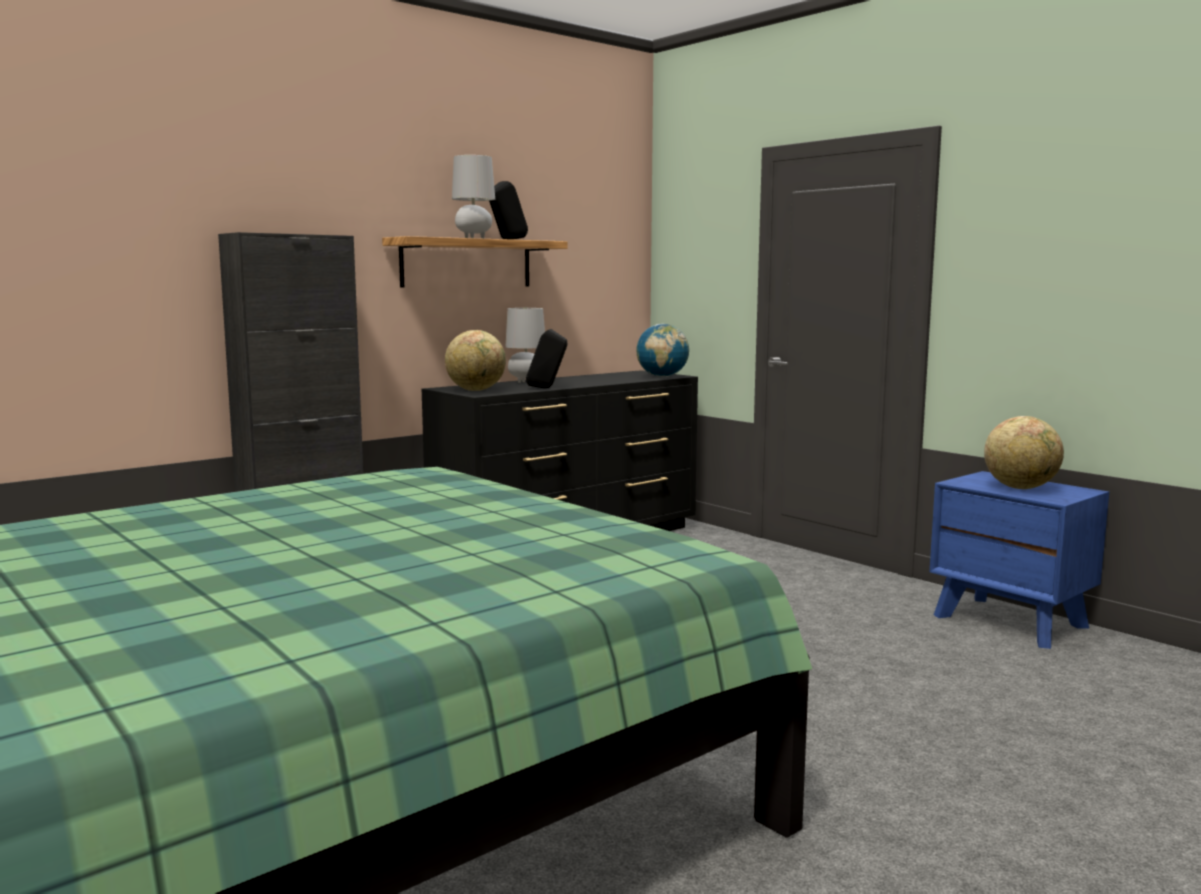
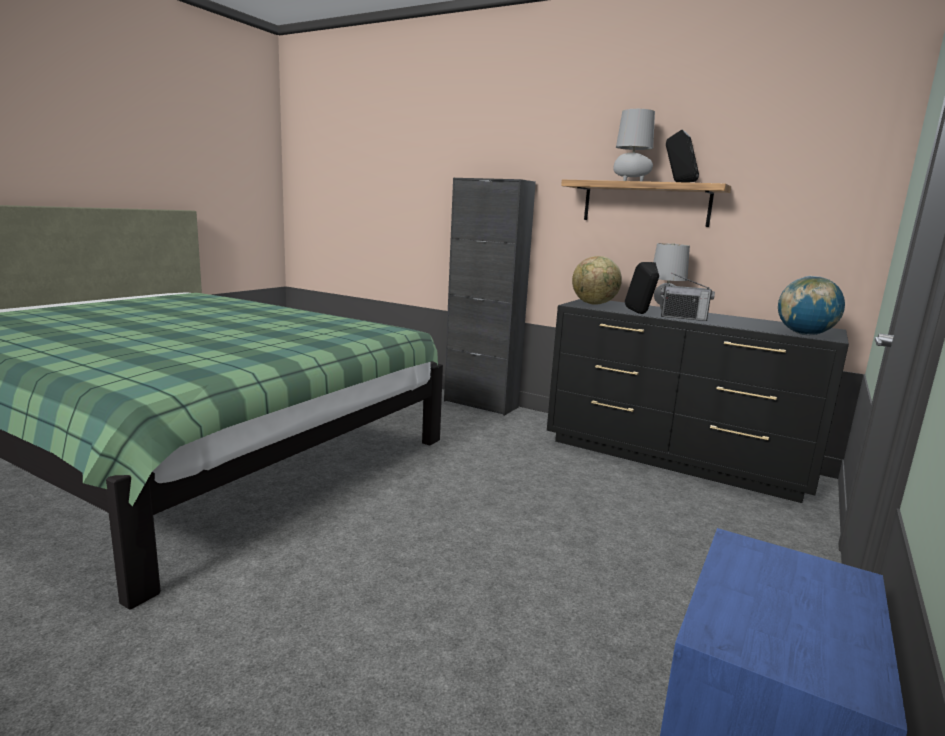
camera: 70 degrees right, 5 degrees up
globe [984,416,1064,489] -> none
none -> radio [660,273,715,321]

